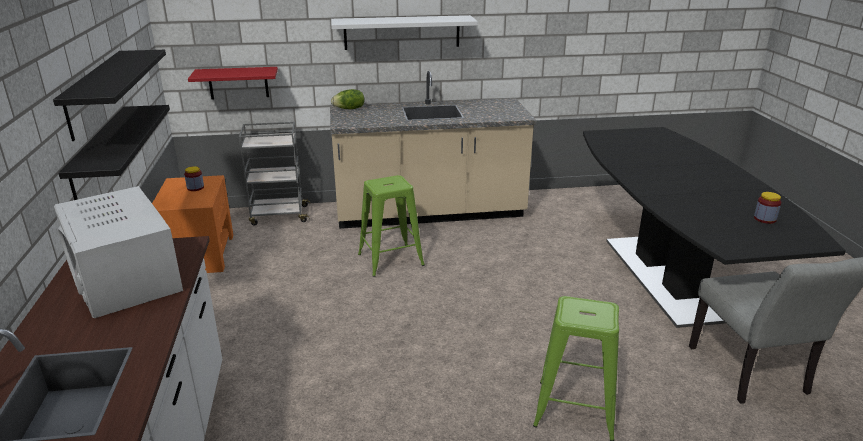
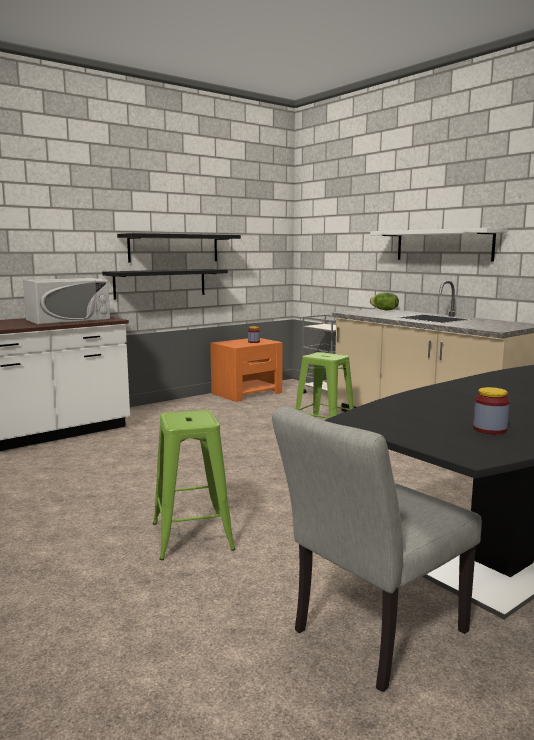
camera: 60 degrees right, 15 degrees down
white microwave [54,186,183,318] -> white microwave turned 150 degrees counterclockwise [23,278,110,324]
red shelf [188,67,278,100] -> none

